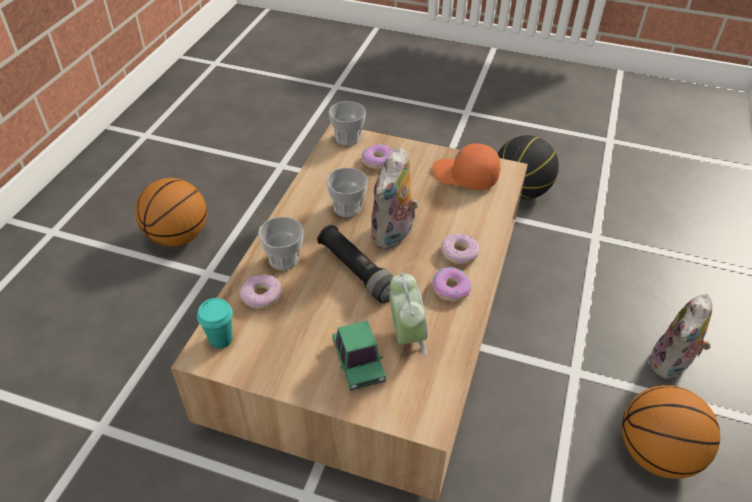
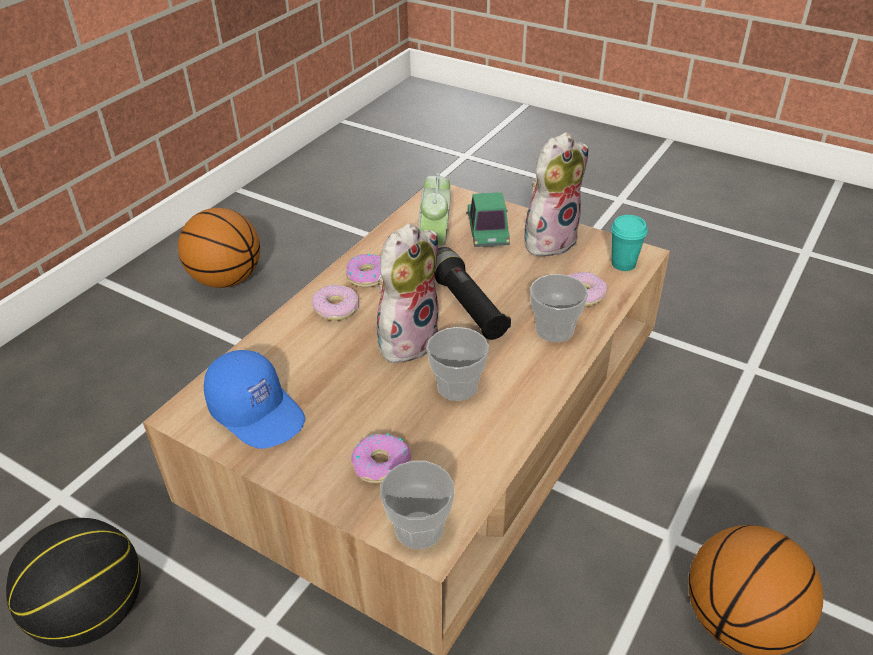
camera: 165 degrees left, 5 degrees down
orange cap [432,143,500,190] -> blue cap [204,350,305,449]
plush toy [648,294,712,380] -> plush toy moved to [524,132,589,257]

